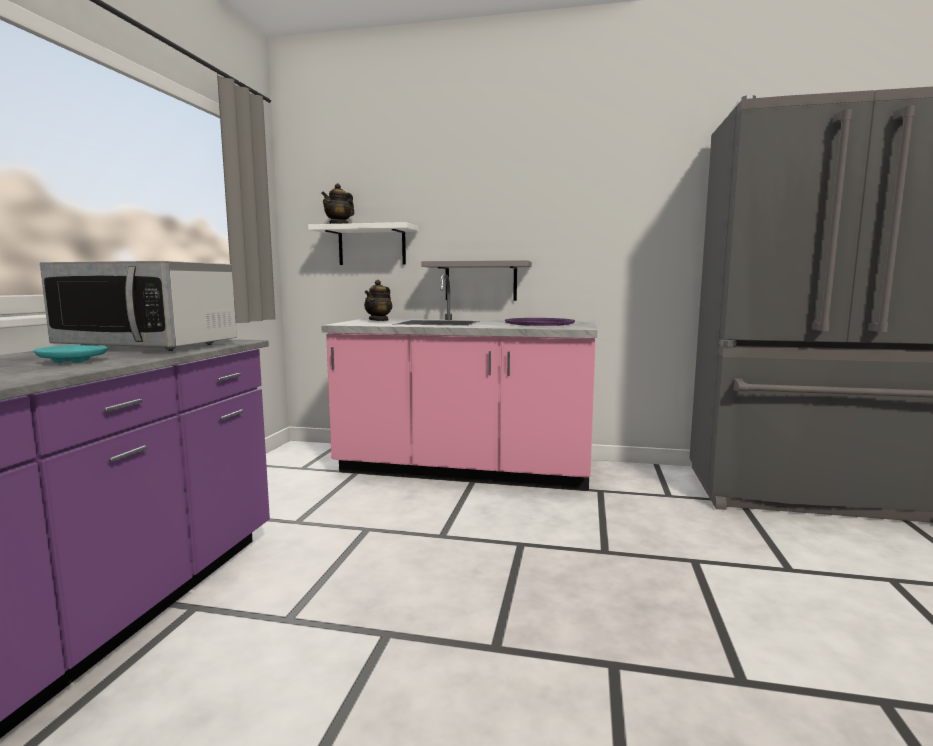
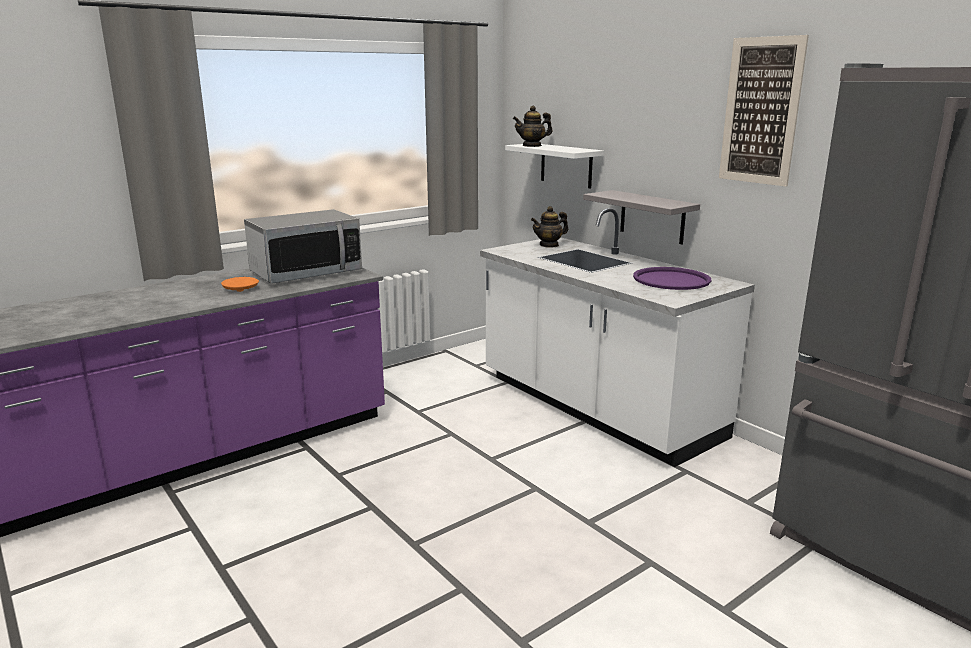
camera: 40 degrees right, 10 degrees up
turquoise plate [34,345,108,363] -> orange plate [221,277,259,292]
microwave [40,261,237,351] -> microwave turned 90 degrees counterclockwise [244,209,362,284]
pink counter [321,274,597,491] -> white counter [480,208,755,467]
none -> picture [719,35,809,187]

